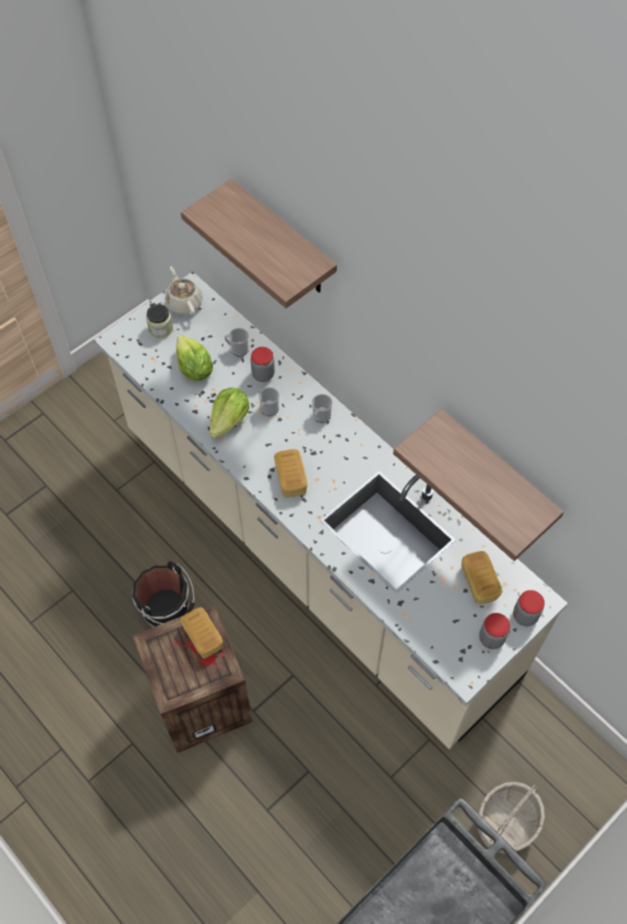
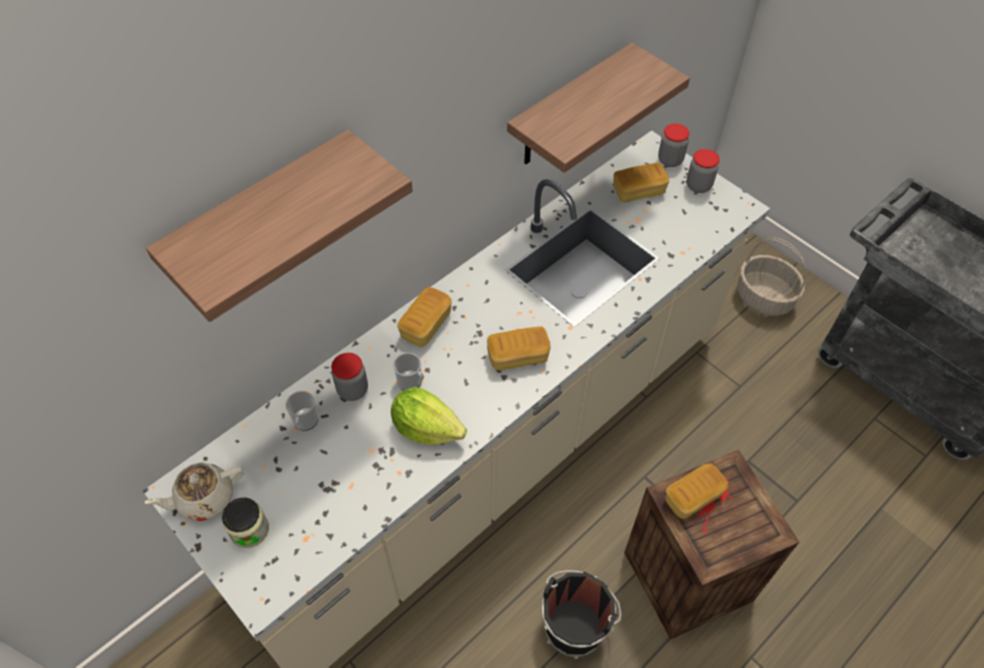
camera: 90 degrees left, 5 degrees down
lettuce [176,335,213,381] -> none
mug [312,394,333,423] -> bread [397,287,452,347]

